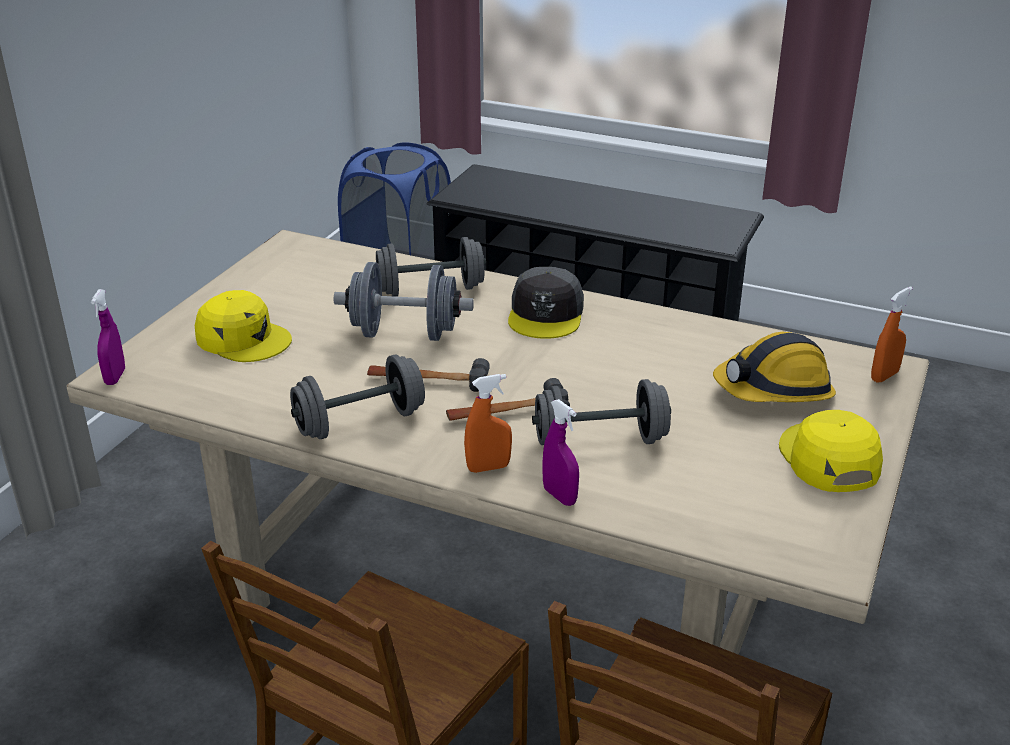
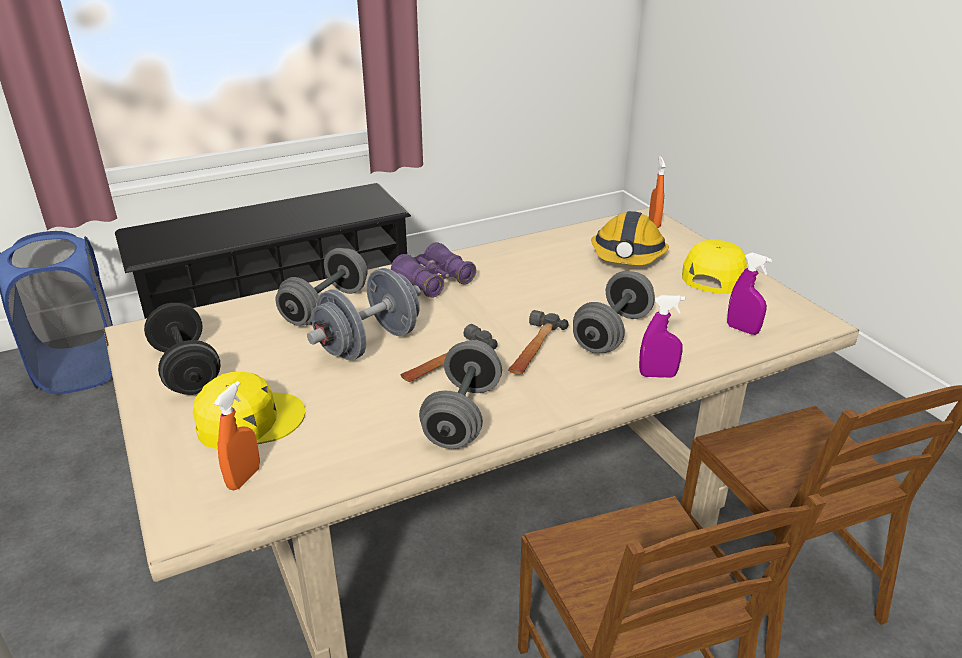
camera: 50 degrees left, 0 degrees up
purple spray bottle [91,289,125,385] -> purple spray bottle moved to [727,253,772,335]
orange spray bottle [464,374,512,473] -> orange spray bottle moved to [214,381,260,490]
grey cap [508,267,584,339] -> purple binoculars [391,242,476,298]
yellow cap [779,410,883,492] -> yellow cap turned 90 degrees clockwise [682,240,748,294]
none -> black dumbbell [144,303,221,395]

